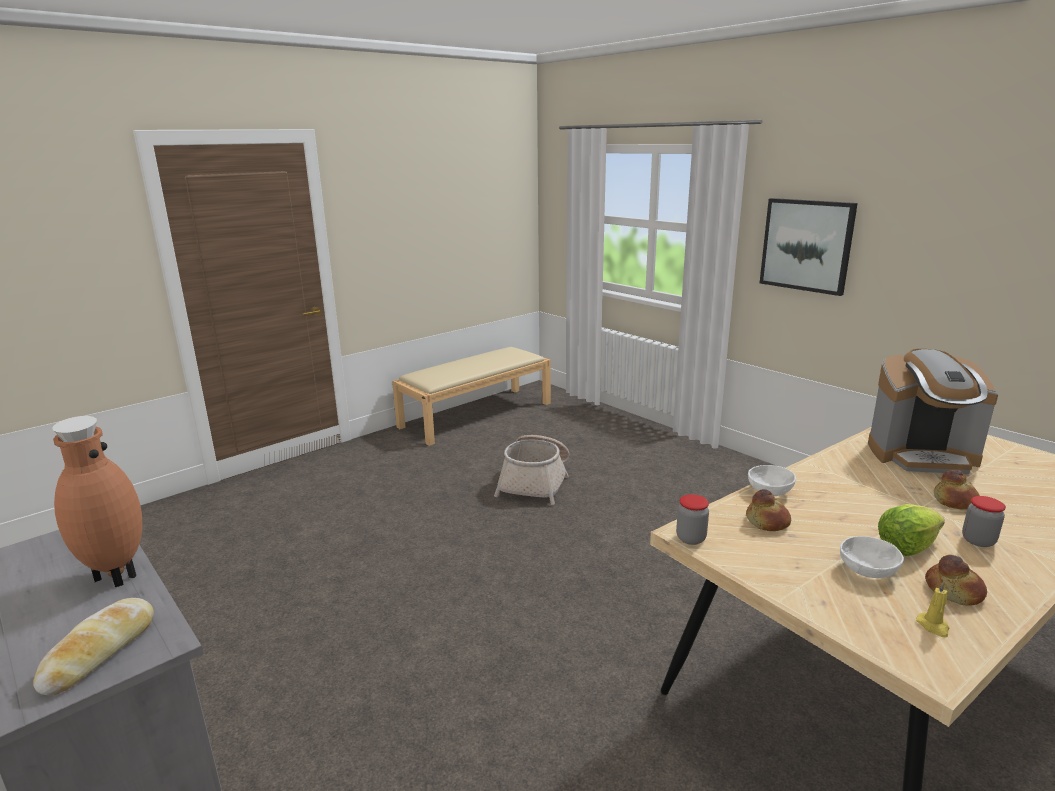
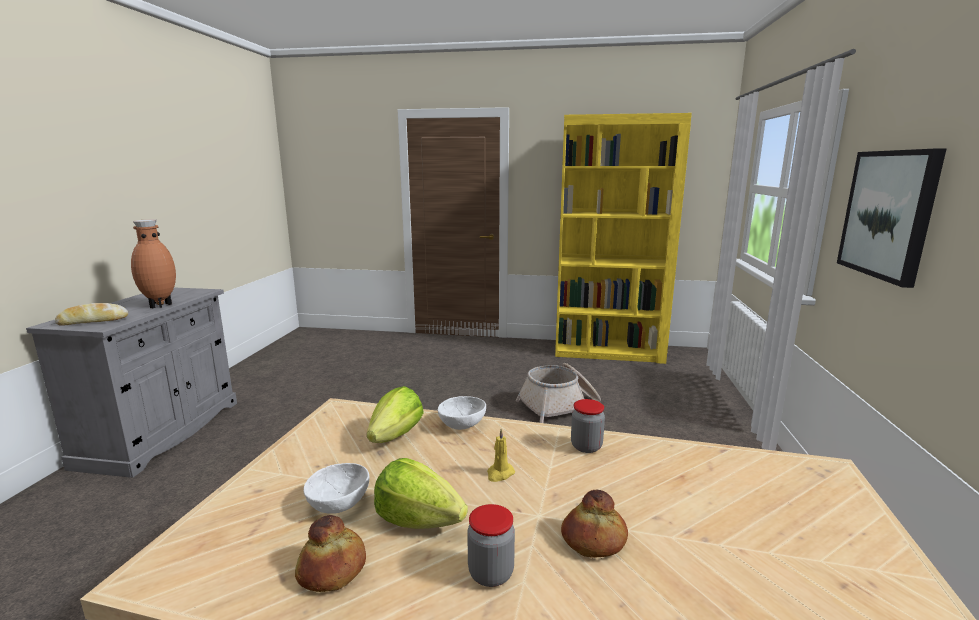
camera: 50 degrees right, 5 degrees down
beige bench [392,347,551,446] -> yellow bookcase [555,113,692,364]
jar [676,494,709,545] -> jar moved to [571,399,605,453]
bread [746,489,791,531] -> lettuce [367,386,424,443]
coffee machine [868,349,998,474] -> none
yellow candle [916,581,949,637] -> yellow candle moved to [487,429,515,482]

